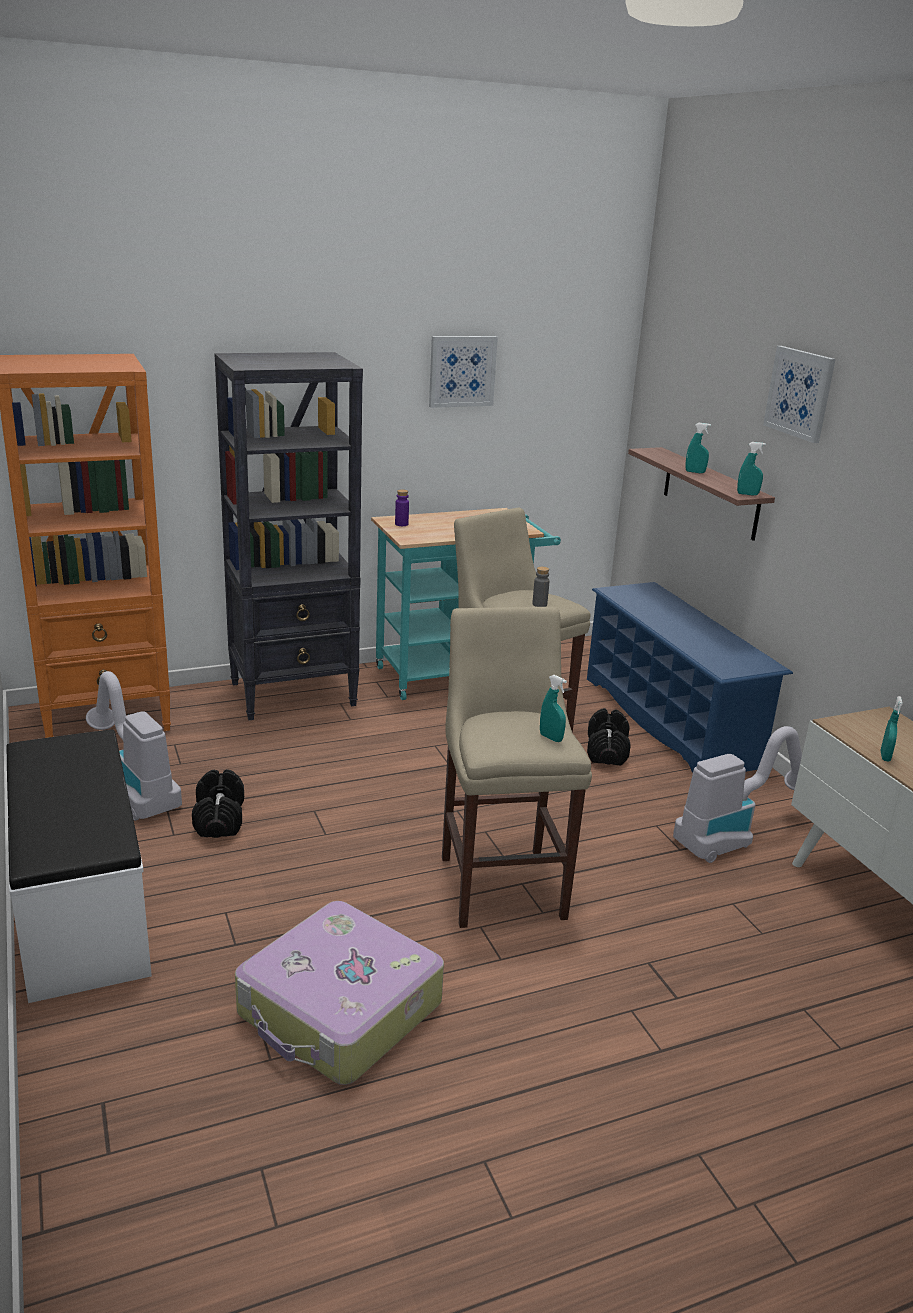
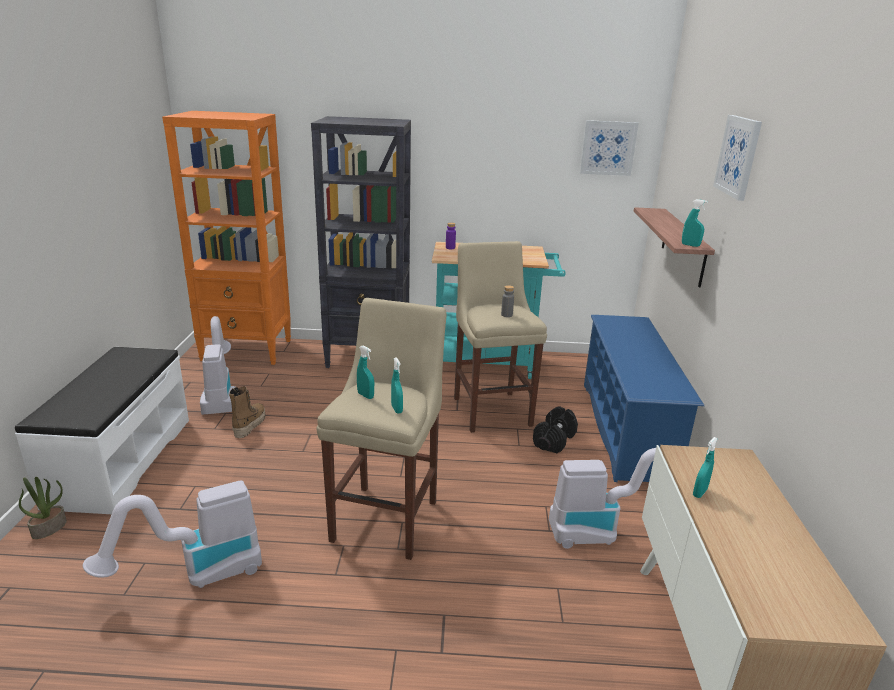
camera: 25 degrees right, 0 degrees up
black dumbbell [192,769,244,838] -> boot [229,386,265,438]
suitcase [235,901,444,1085] -> vacuum cleaner [83,480,262,588]
picture [429,336,498,408] -> picture moved to [580,120,639,176]
turquoise spray bottle [686,423,711,473] -> turquoise spray bottle moved to [357,345,374,399]
none -> potted plant [19,477,67,539]

